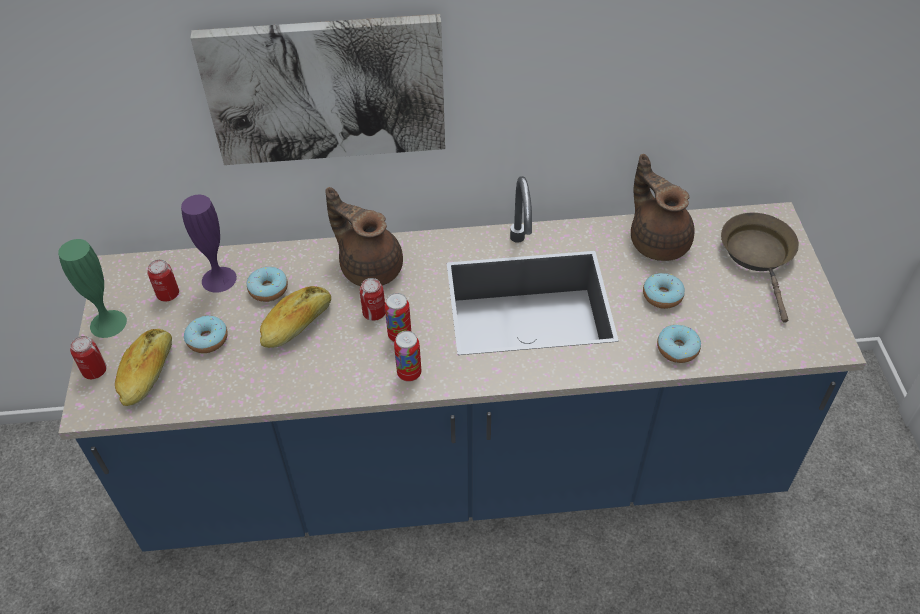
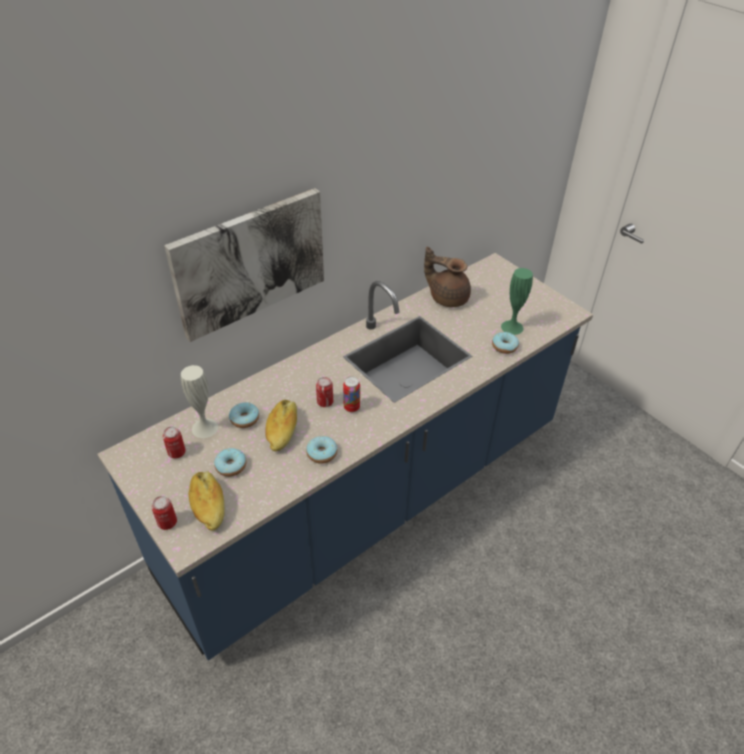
camera: 35 degrees left, 5 degrees down
green vase [58,239,127,338] -> green vase moved to [501,268,533,335]
purple vase [181,195,237,293] -> white vase [181,365,218,438]
brown teapot [325,187,403,286] -> none
can [394,331,421,382] -> none
donut [643,273,685,309] -> donut moved to [306,436,337,464]
brown frying pan [721,213,799,323] -> none

